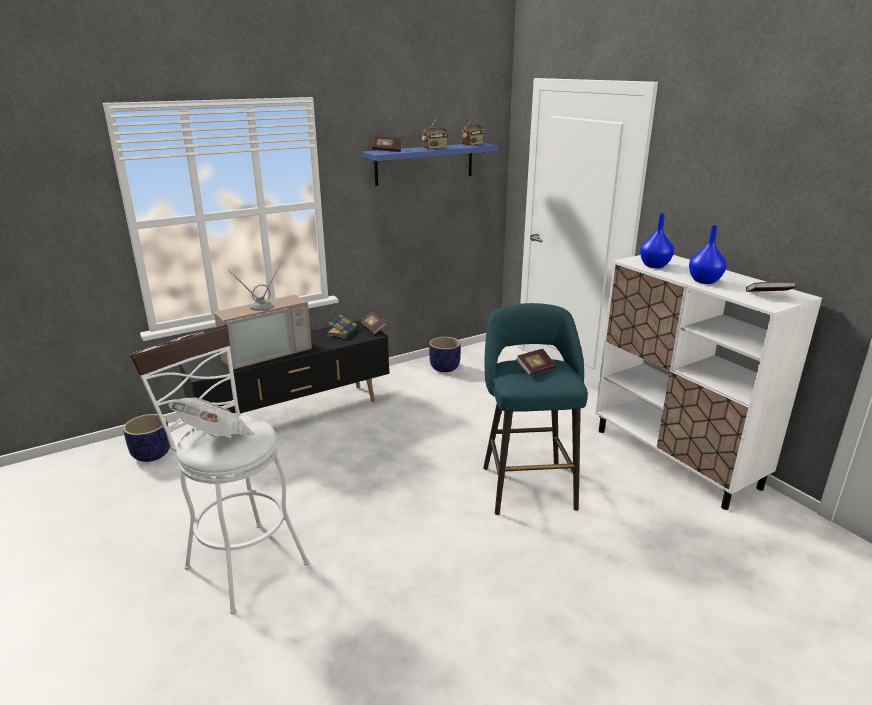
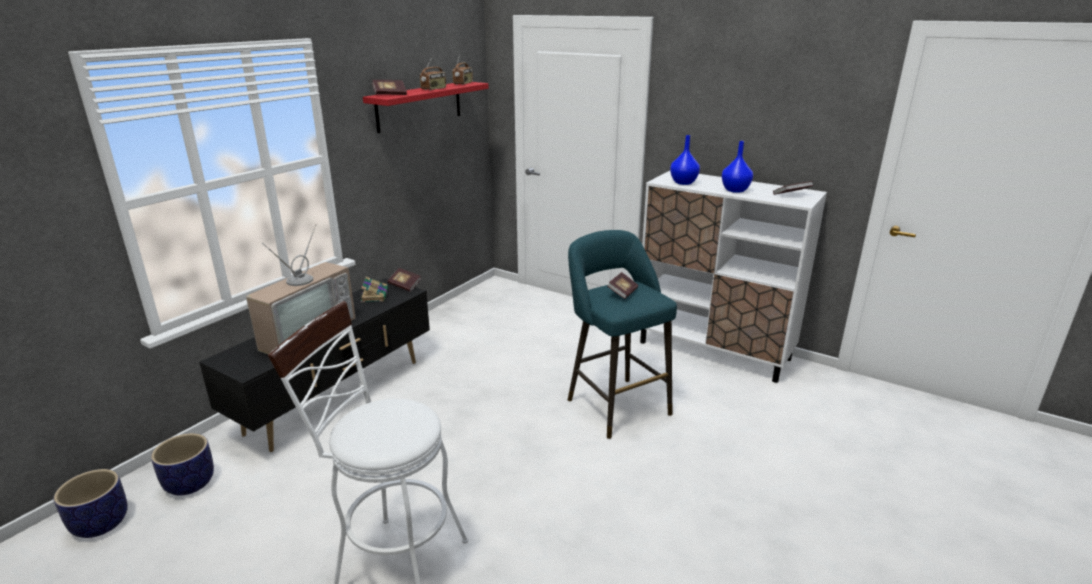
camera: 25 degrees left, 0 degrees up
newspaper [168,397,255,438] -> none
blue shelf [362,143,498,186] -> red shelf [363,82,489,133]
planter [429,337,461,372] -> planter moved to [54,469,127,538]

